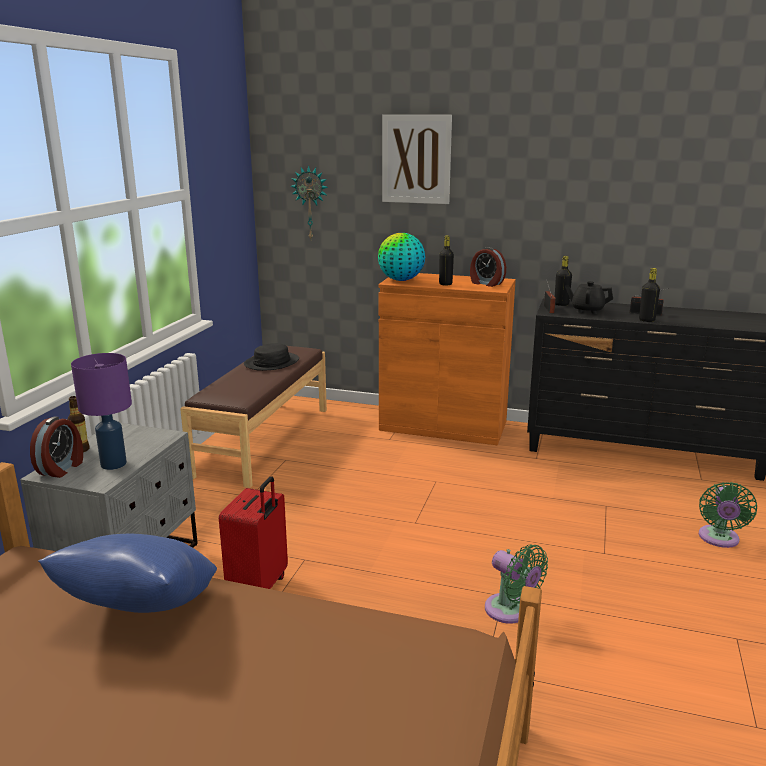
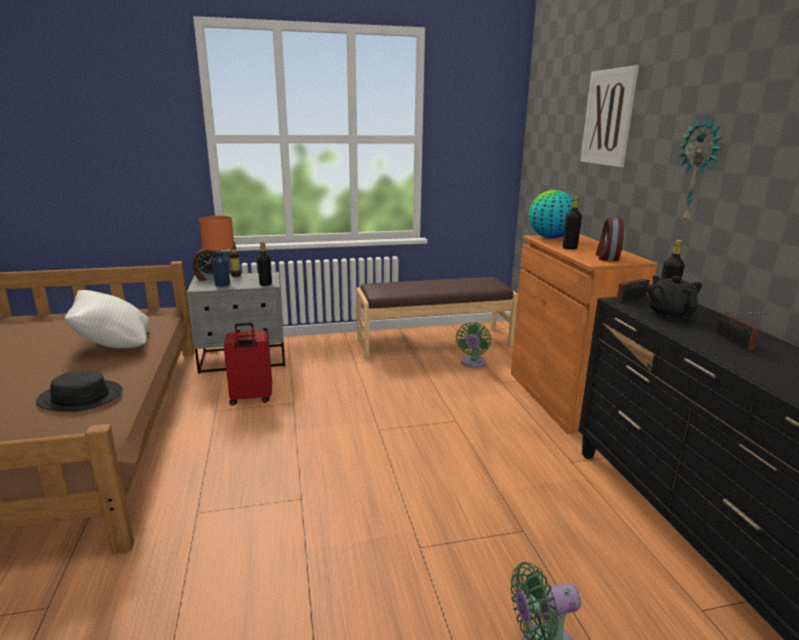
camera: 60 degrees right, 0 degrees up
blue pillow [38,534,217,613] -> white pillow [65,290,150,348]
purple table lamp [71,353,132,470] -> orange table lamp [199,216,234,287]
black hat [244,343,299,371] -> black hat moved to [36,371,123,412]
wall clock [291,165,328,239] -> wall clock moved to [679,116,723,224]
green fan [485,544,548,624] -> green fan moved to [456,322,491,368]
black bottle [639,268,660,322] -> black bottle moved to [257,242,272,286]

